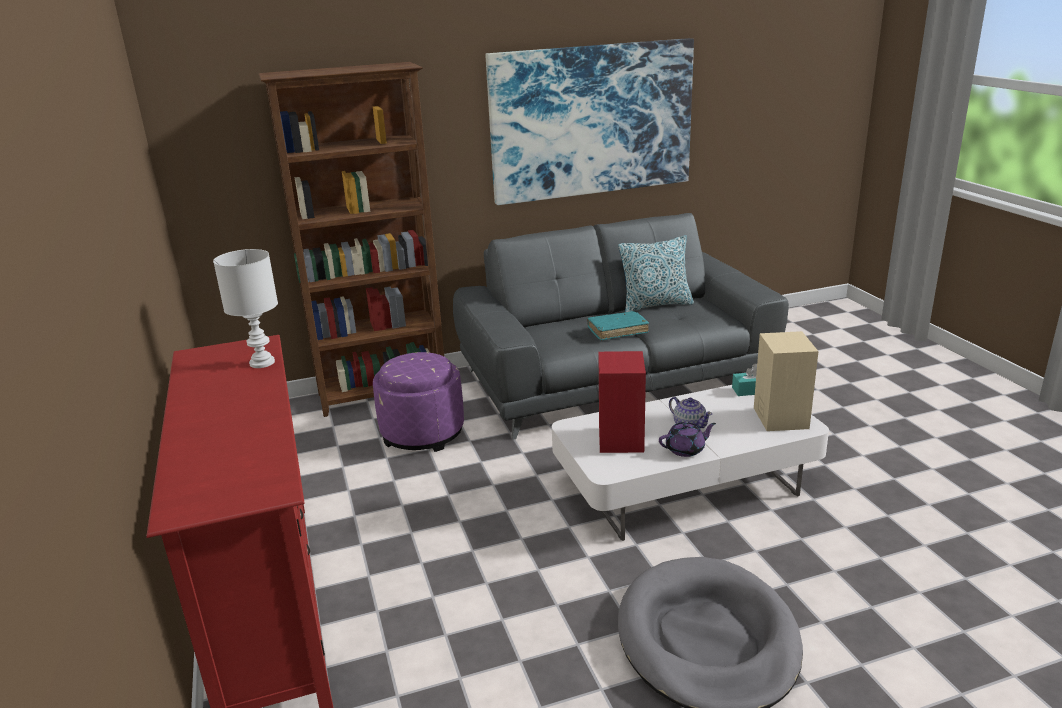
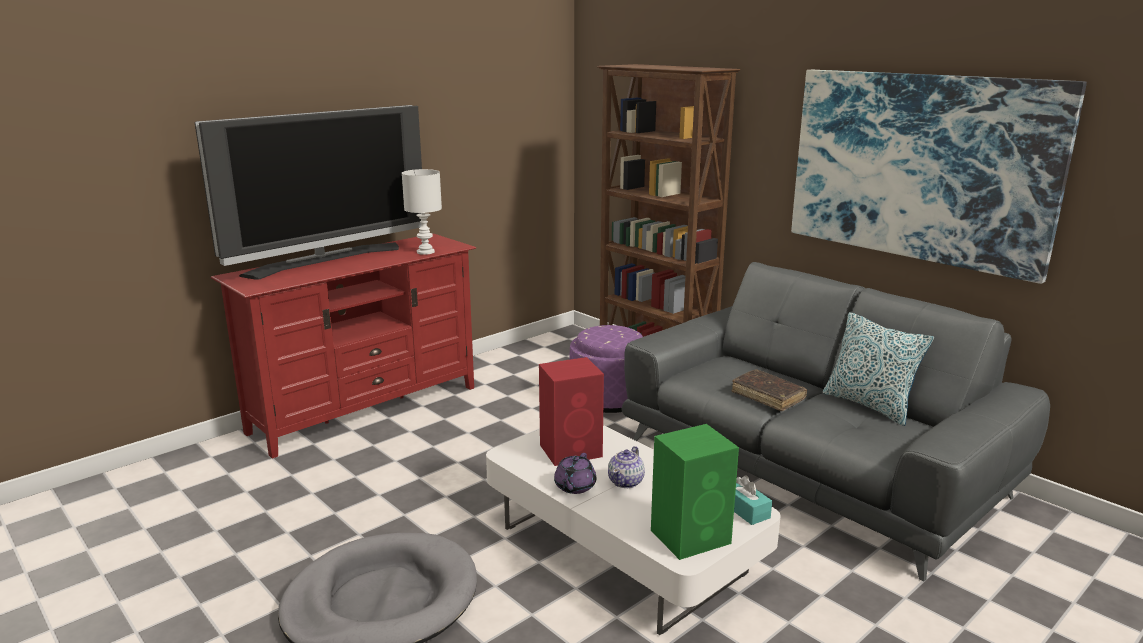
camera: 65 degrees right, 5 degrees down
turquoise book [587,311,649,341] -> brown book [731,369,807,411]
purple teapot [659,422,716,457] -> purple teapot turned 60 degrees clockwise [554,453,596,494]
beige speaker [754,331,819,431] -> green speaker [651,424,739,560]
none -> television [195,105,422,279]

